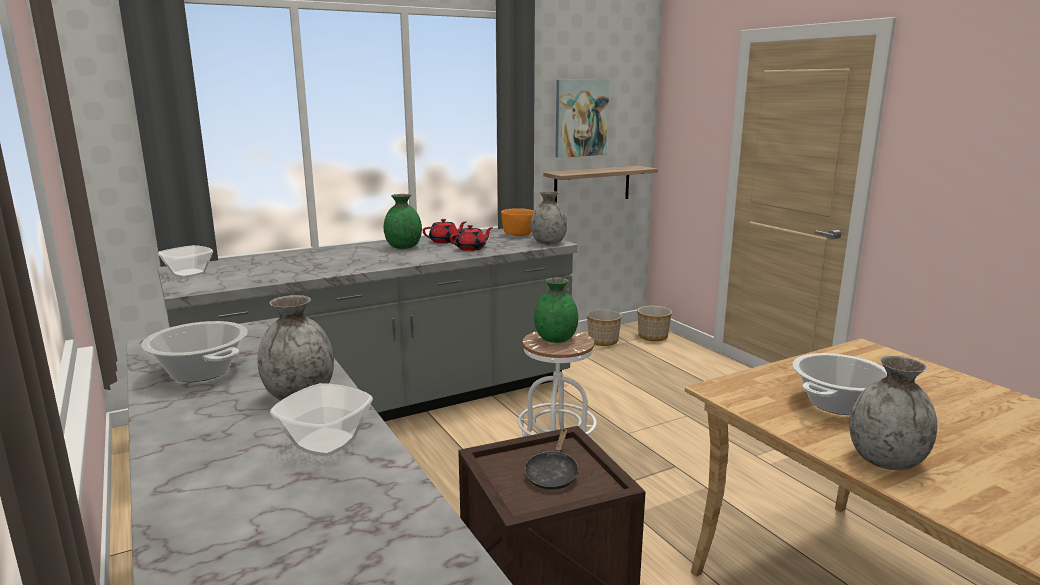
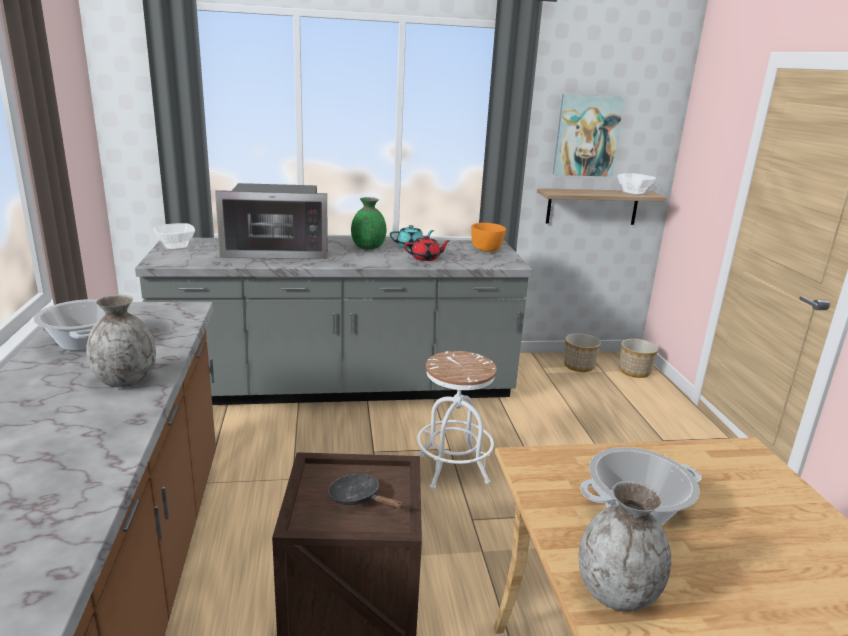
camera: 20 degrees right, 5 degrees up
bowl [270,383,373,456] -> bowl moved to [617,173,656,195]
red teapot [423,219,466,243] -> turquoise teapot [390,225,435,249]
black frying pan [524,428,579,490] -> black frying pan turned 90 degrees clockwise [328,474,404,508]
grey vase [530,191,567,245] -> none
green vase [534,278,578,343] -> none
none -> microwave [215,183,328,259]

